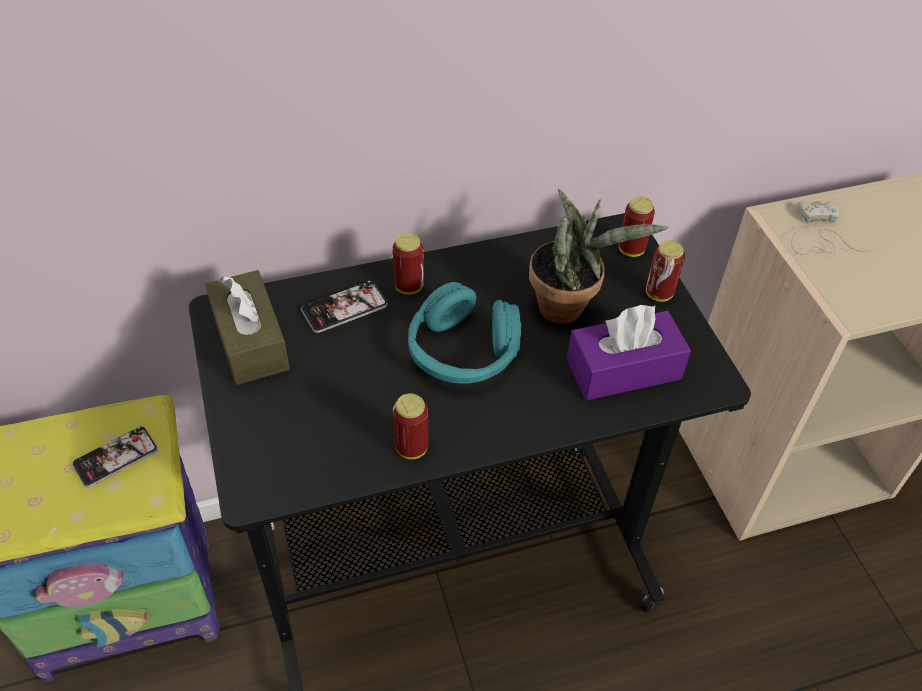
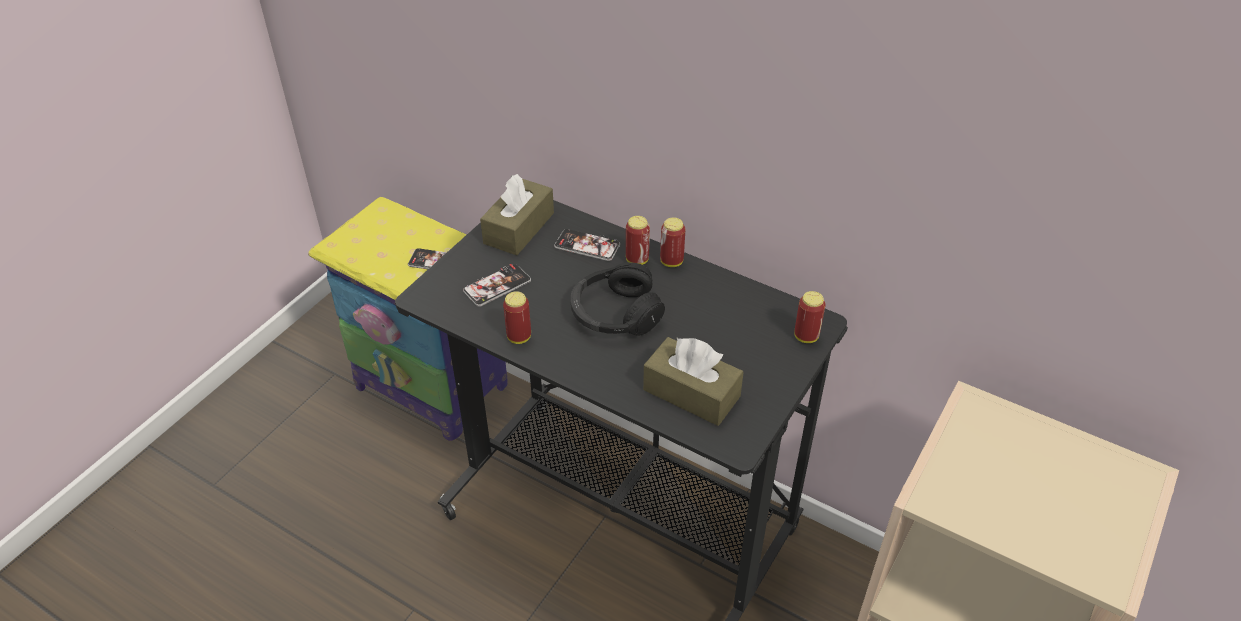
camera: 50 degrees right, 5 degrees down
turquoise headphones [408,282,522,384] -> black headphones [571,262,665,336]
potted plant [529,189,668,324] -> none
purple tissue box [567,305,691,400] -> brown tissue box [643,337,744,426]
can [646,240,685,302] -> can moved to [660,218,685,267]
white game controller [791,201,878,255] -> none
none -> phone [463,264,531,307]

